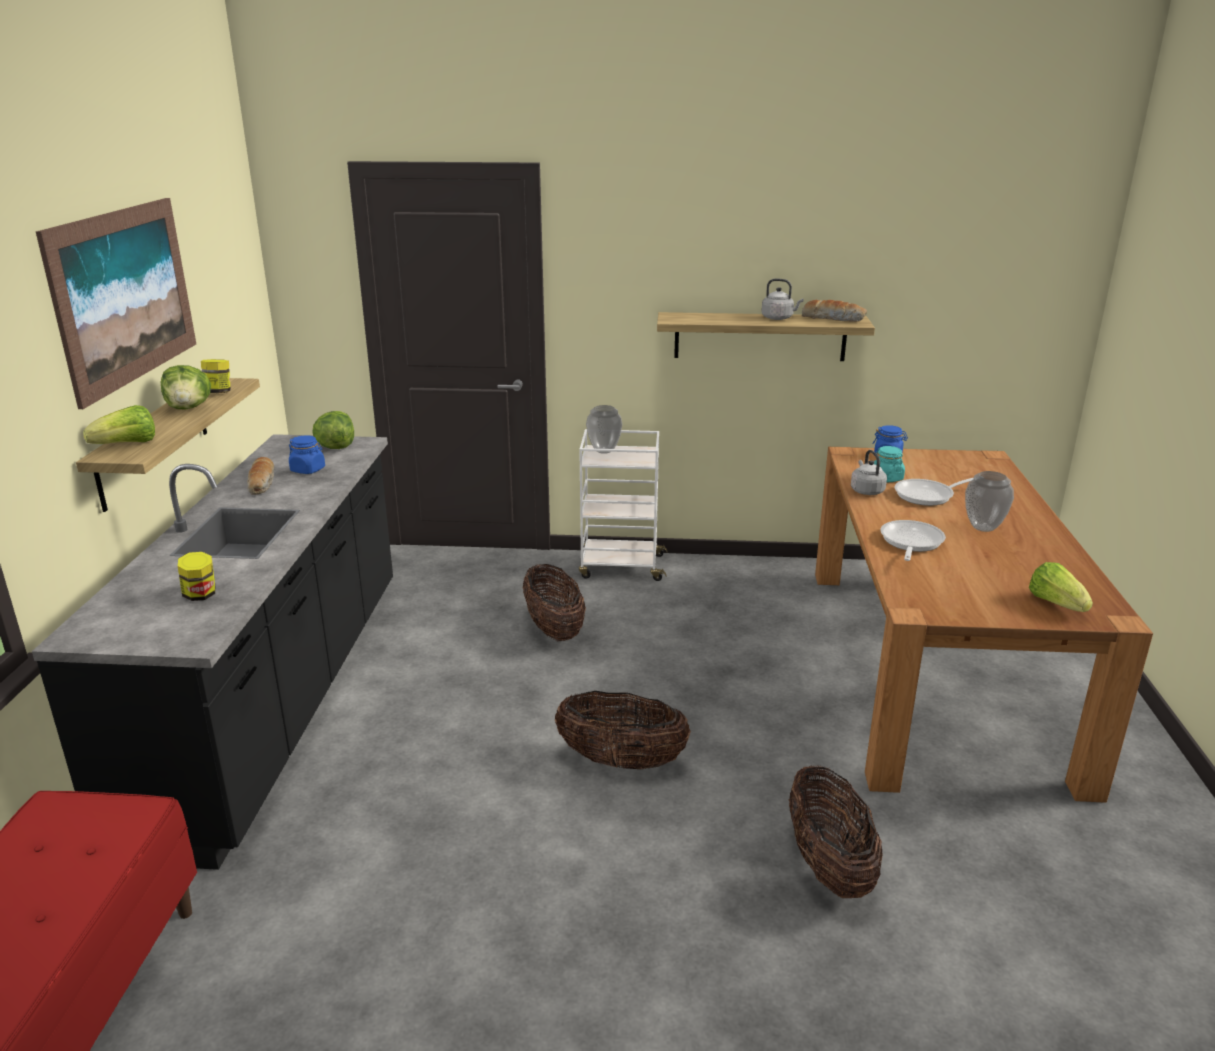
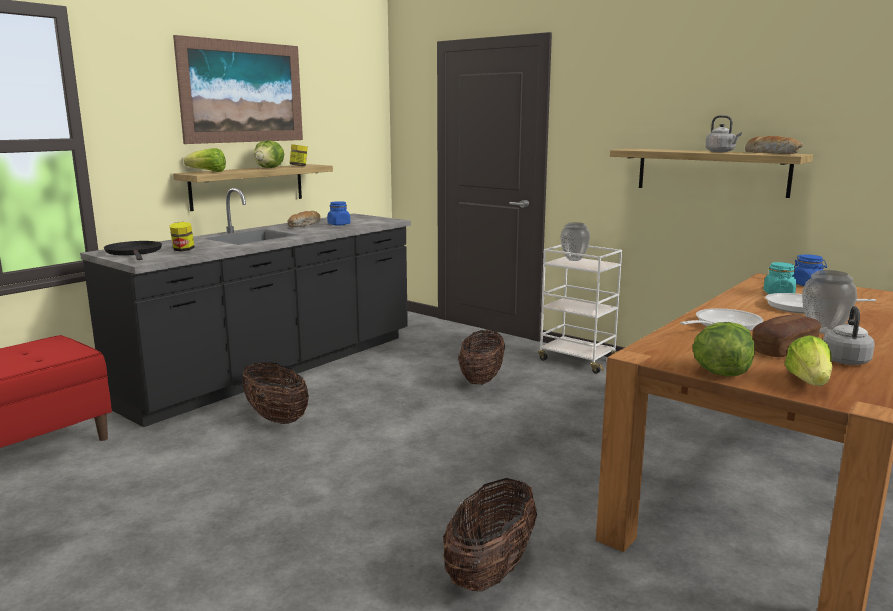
camera: 35 degrees right, 10 degrees down
lettuce [312,411,354,449] -> lettuce moved to [692,322,755,377]
basket [555,691,691,769] -> basket moved to [242,362,309,424]
grey kettle [851,450,887,495] -> grey kettle moved to [823,306,875,365]
none -> black frying pan [104,241,162,260]
none -> bread [752,314,821,357]

